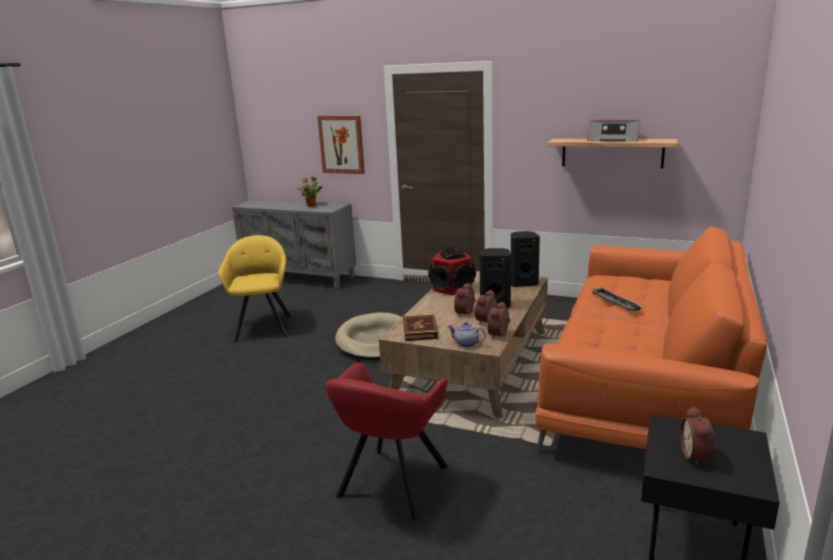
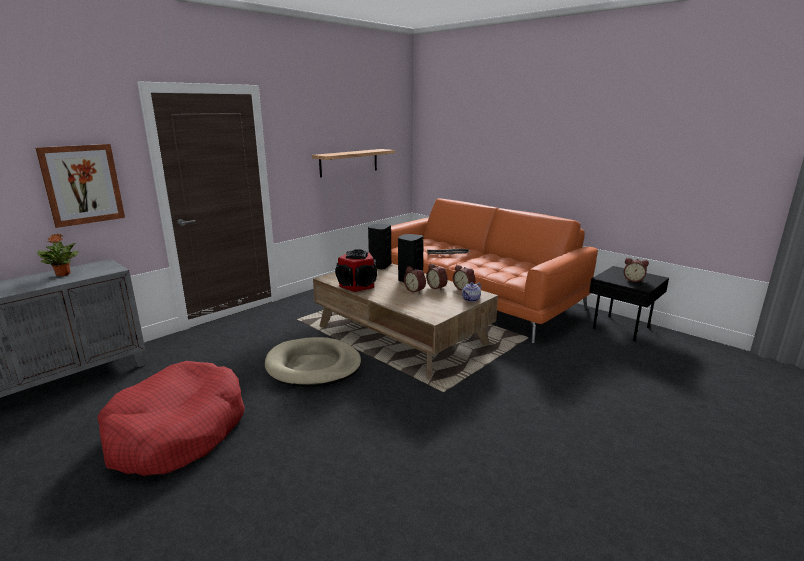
camera: 70 degrees left, 0 degrees up
yellow armchair [218,235,292,343] -> red dog bed [97,361,245,476]
red armchair [325,363,448,521] -> none
book [403,313,438,341] -> none
radio [587,120,639,142] -> none

